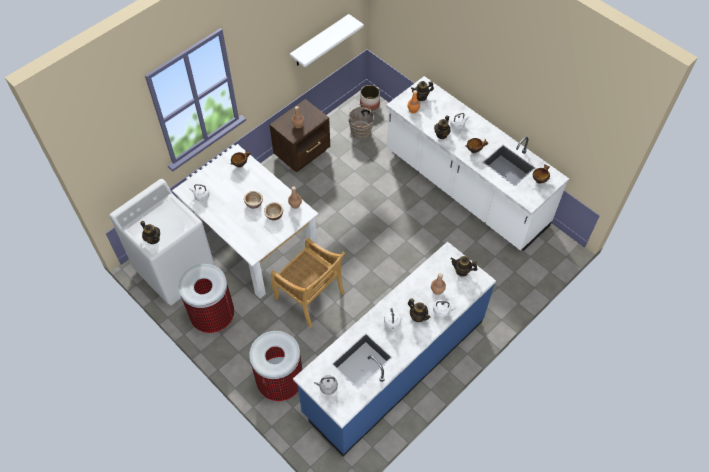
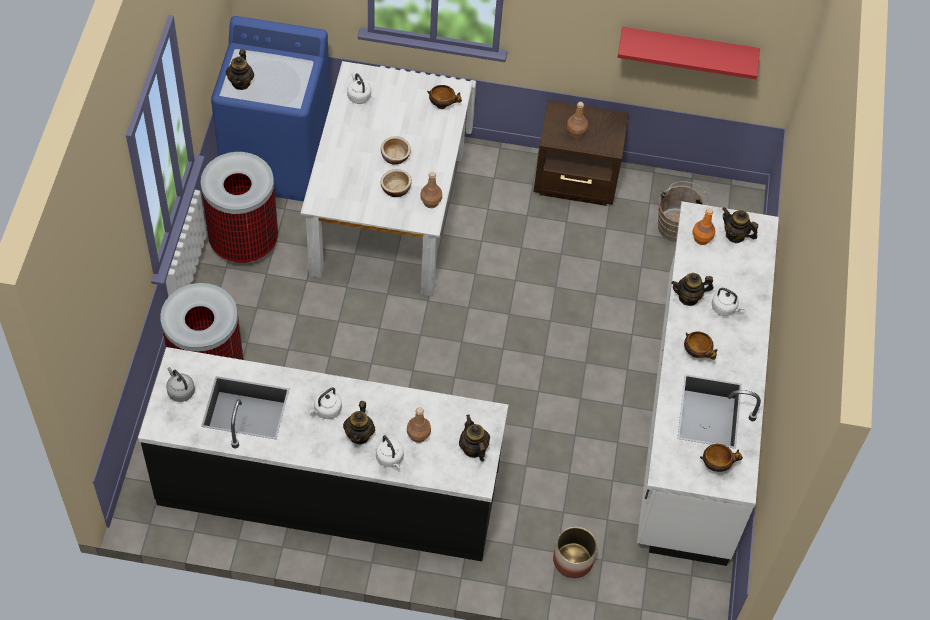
camera: 50 degrees right, 0 degrees up
white washing machine [109,179,215,305] -> blue washing machine [211,16,330,202]
beige chair [271,237,345,328] -> none
white shelf [290,14,364,67] -> red shelf [618,27,760,79]
blue counter [293,241,496,456] -> black counter [138,347,508,561]
planter [360,85,380,111] -> planter moved to [553,527,597,578]

